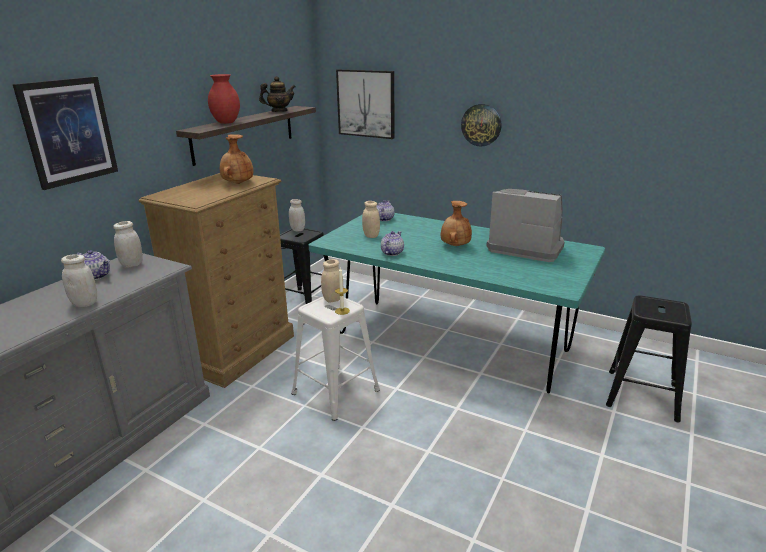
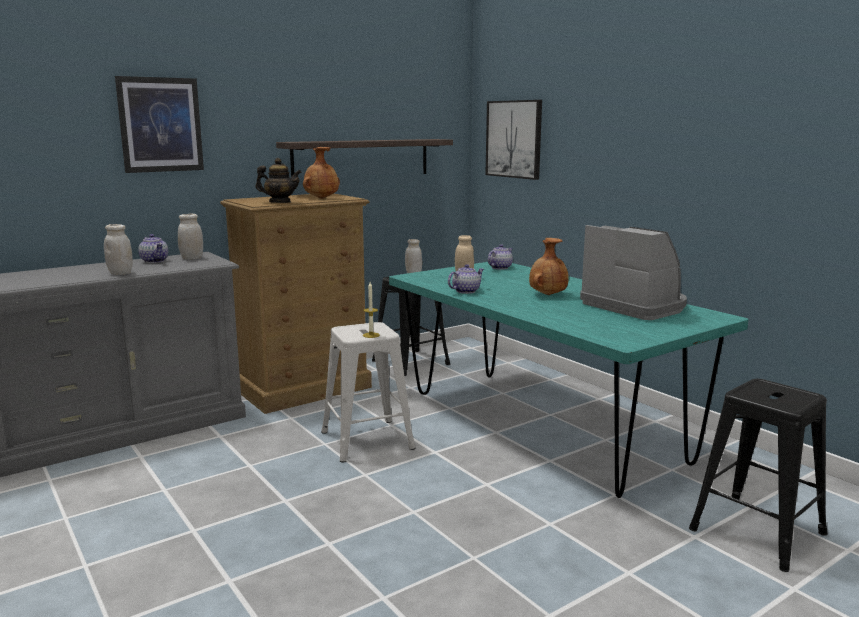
camera: 25 degrees right, 10 degrees down
red vase [208,74,240,124] -> none
teapot [259,76,295,112] -> teapot moved to [256,158,302,203]
beige jar [321,259,343,302] -> none
wall clock [461,104,501,147] -> none

